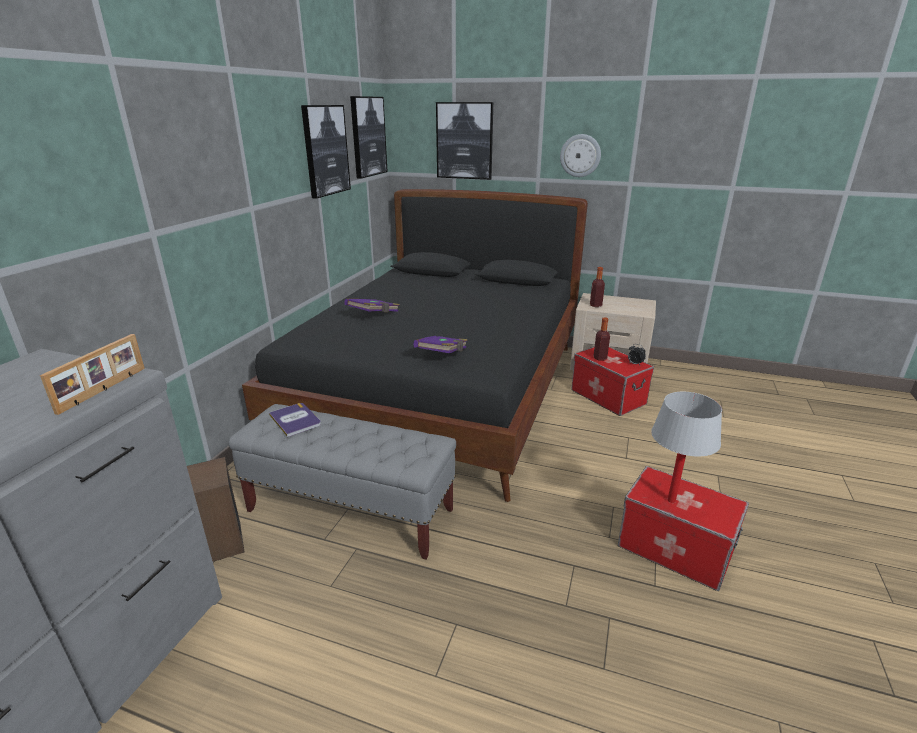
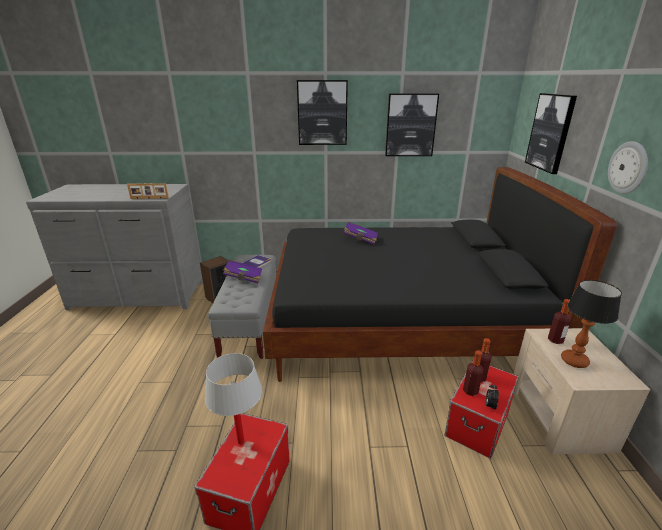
camera: 70 degrees right, 0 degrees up
picture [350,96,388,179] -> picture moved to [297,80,348,145]
purple book [414,336,467,353] -> purple book moved to [223,260,262,283]
none -> bottle [463,350,483,396]
none -> table lamp [561,280,622,368]

